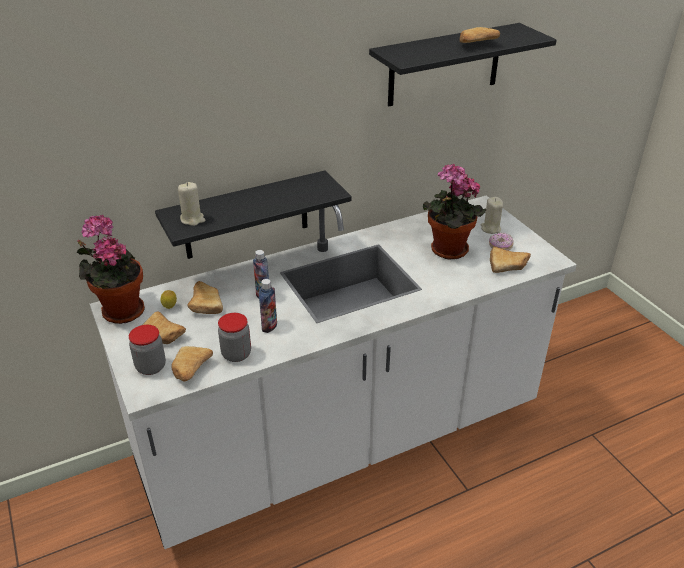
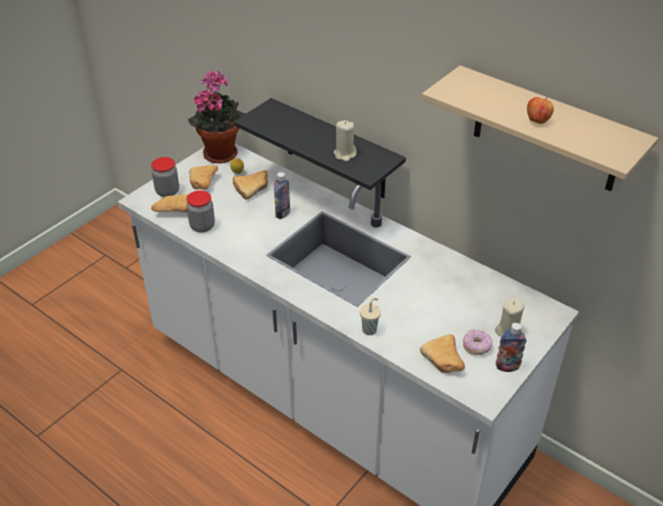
camera: 65 degrees right, 5 degrees up
beige candle [178,182,205,226] -> beige candle moved to [334,120,357,162]
bottle [259,279,277,333] -> bottle moved to [496,323,526,372]
black shelf [369,23,557,106] -> beige shelf [422,65,658,191]
potted plant [423,164,486,259] -> none
bread [460,27,500,43] -> apple [527,97,554,124]
none -> beige cup [360,298,381,335]

